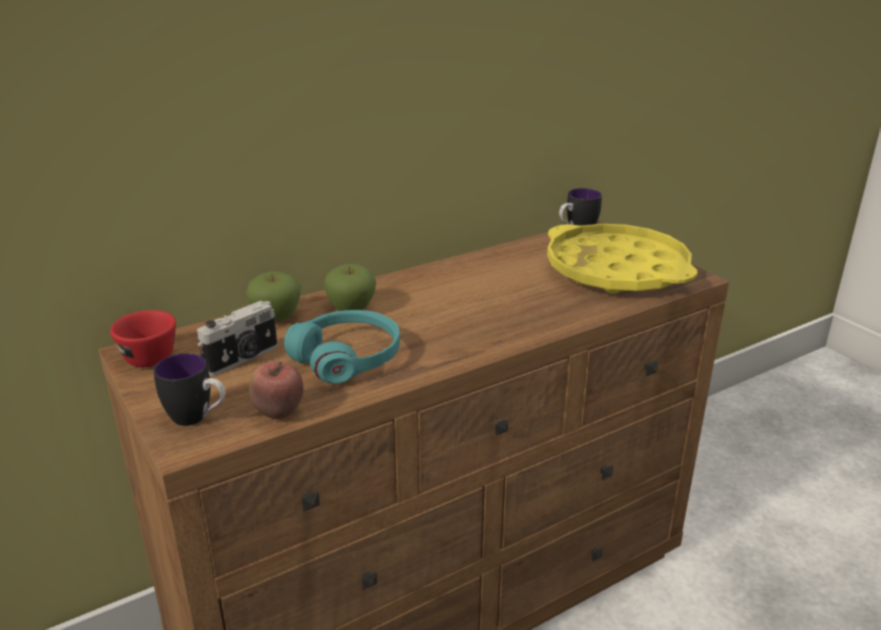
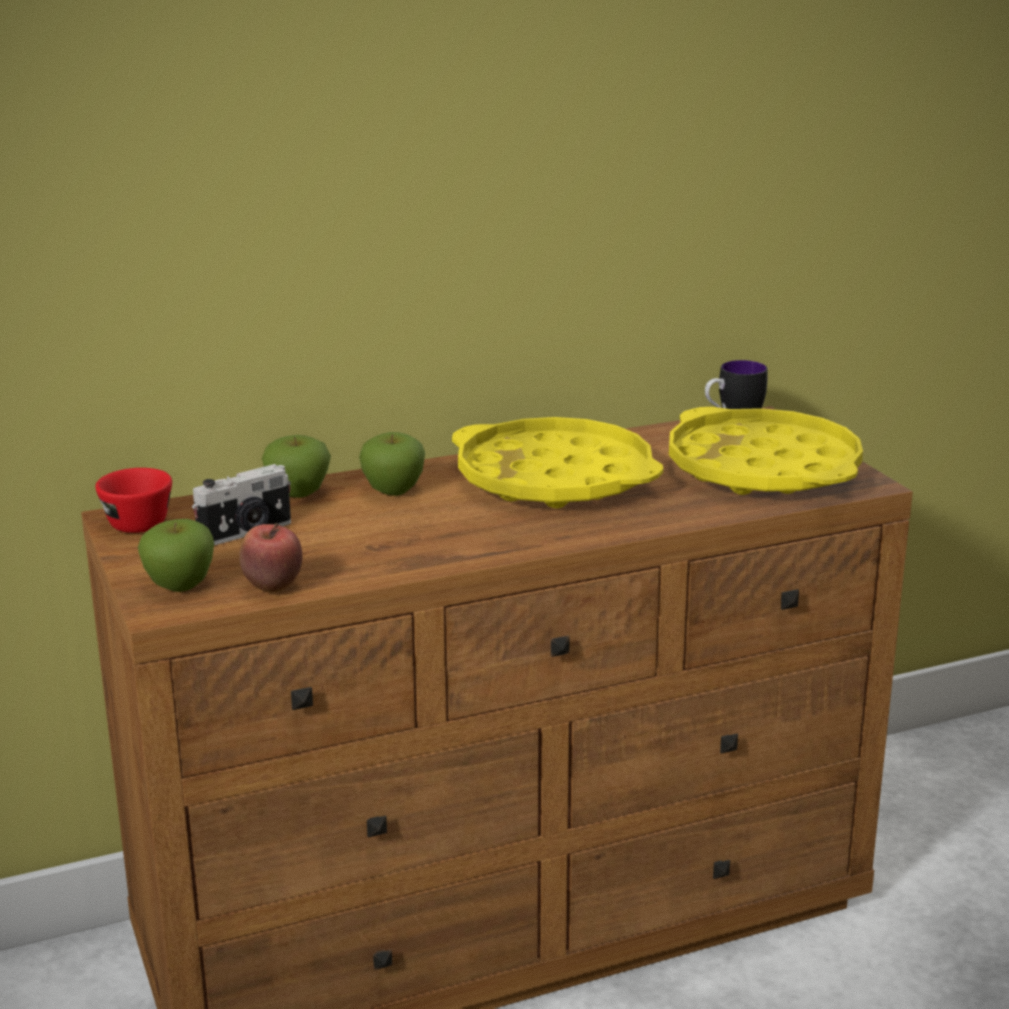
camera: 10 degrees right, 5 degrees down
mug [154,353,226,426] -> apple [138,519,214,592]
turquoise headphones [284,310,400,384] -> none
none -> yellow tray [452,417,663,509]

